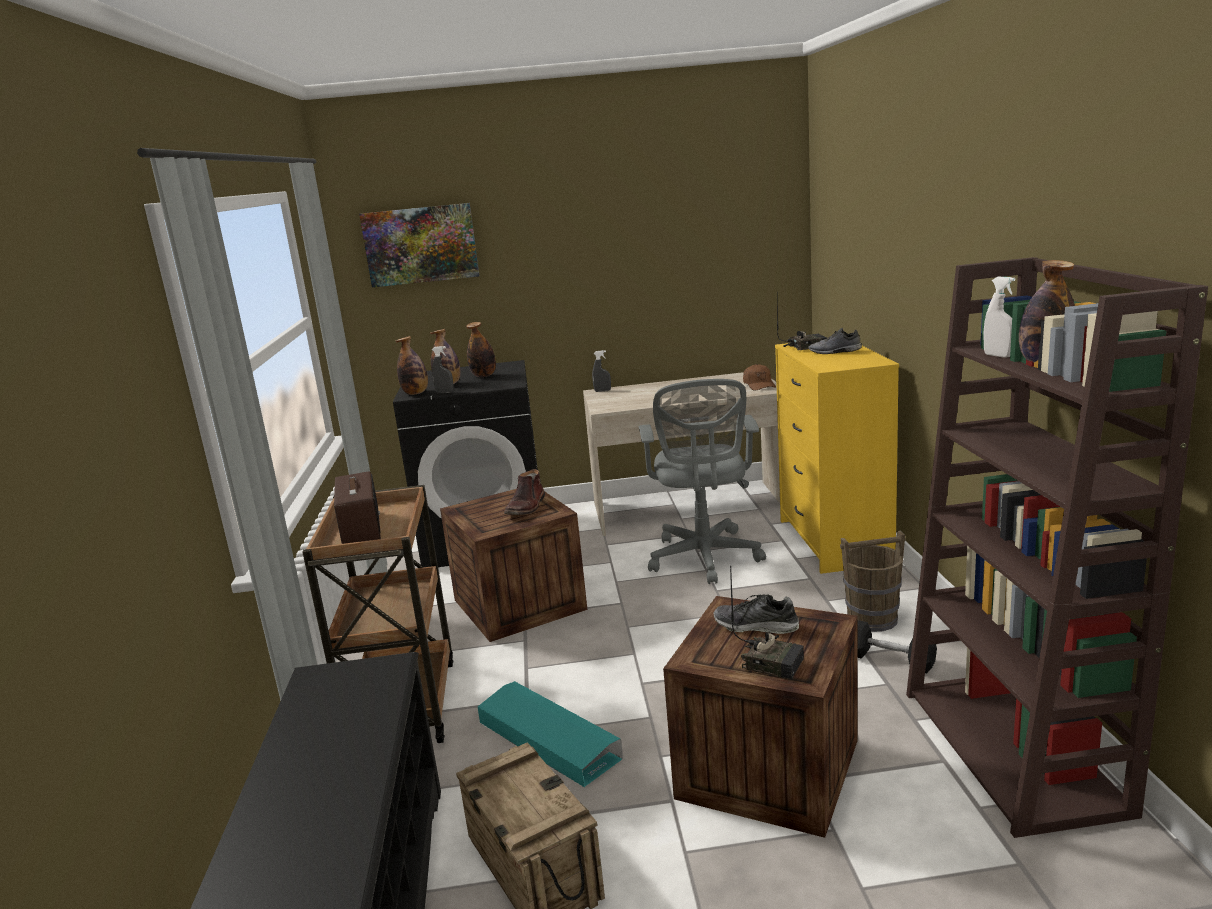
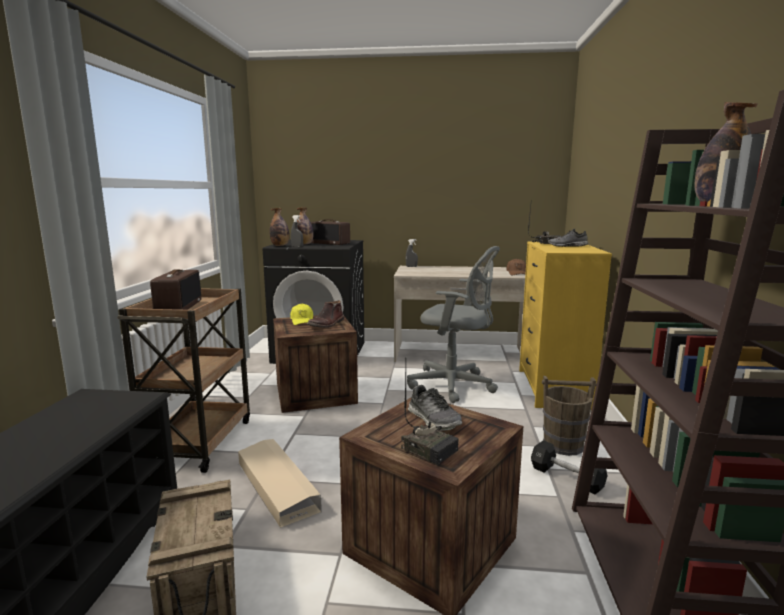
camera: 10 degrees right, 5 degrees down
picture [359,203,480,287] -> none
bottle [466,322,496,377] -> radio [311,219,350,245]
turquoise storage box [478,681,623,787] -> beige storage box [238,439,322,528]
grey office chair [639,379,766,584] -> grey office chair turned 75 degrees counterclockwise [407,246,500,403]
shoe [714,594,799,634] -> shoe turned 150 degrees counterclockwise [408,385,463,431]
white spray bottle [983,277,1015,358] -> none
none -> yellow cap [290,303,313,325]

